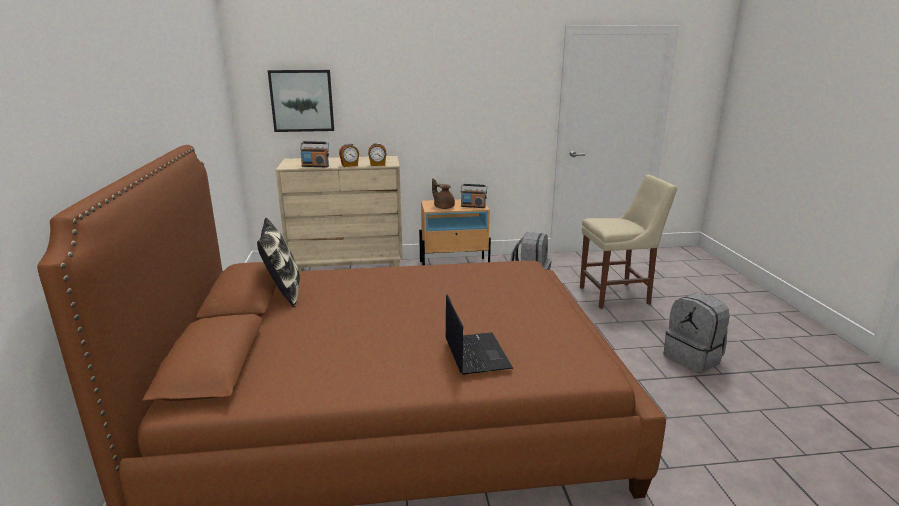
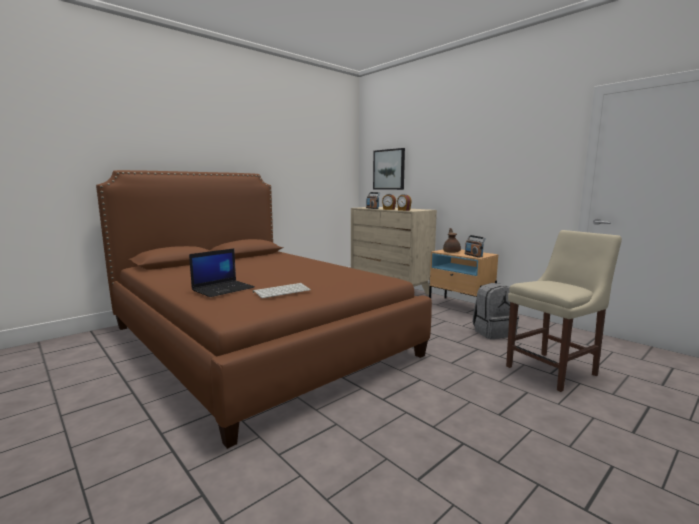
camera: 55 degrees right, 10 degrees down
pillow [257,218,300,307] -> none
beige chair [580,175,677,309] -> beige chair turned 75 degrees counterclockwise [506,230,622,392]
grey backpack [664,293,730,373] -> none
none -> keyboard [253,283,311,298]

